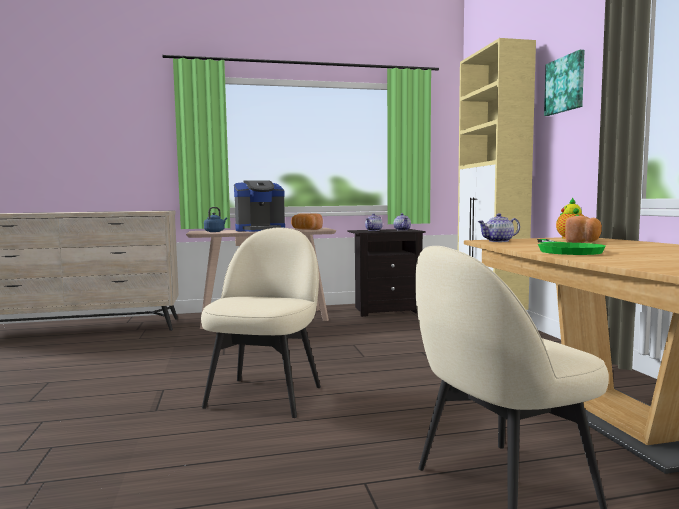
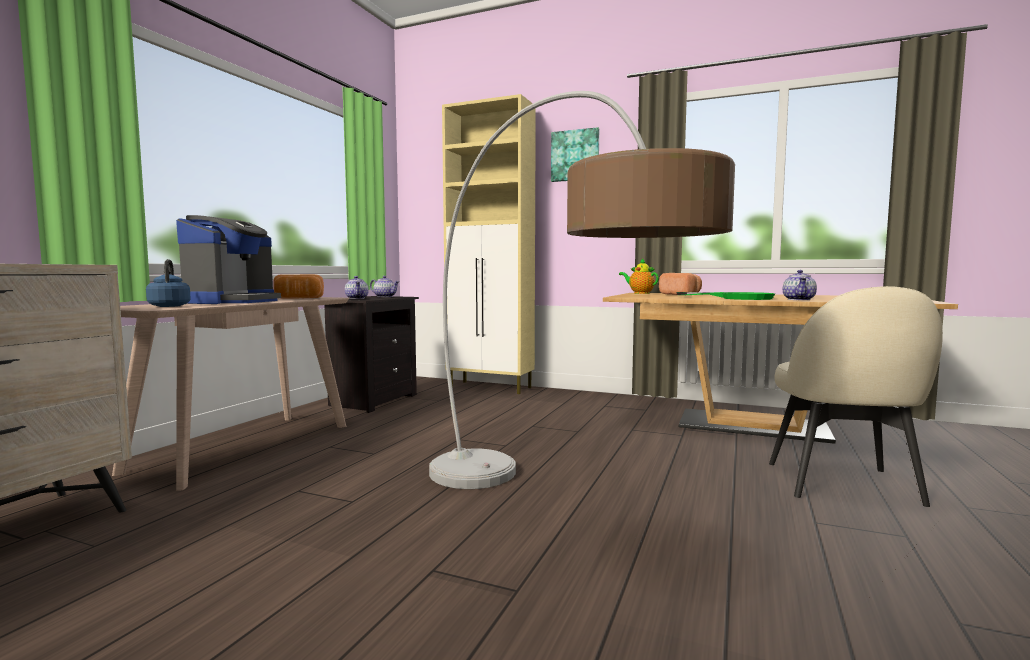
camera: 55 degrees left, 0 degrees up
beige chair [201,227,321,418] -> floor lamp [429,91,735,489]
teapot [477,213,520,242] -> teapot moved to [783,270,817,300]

